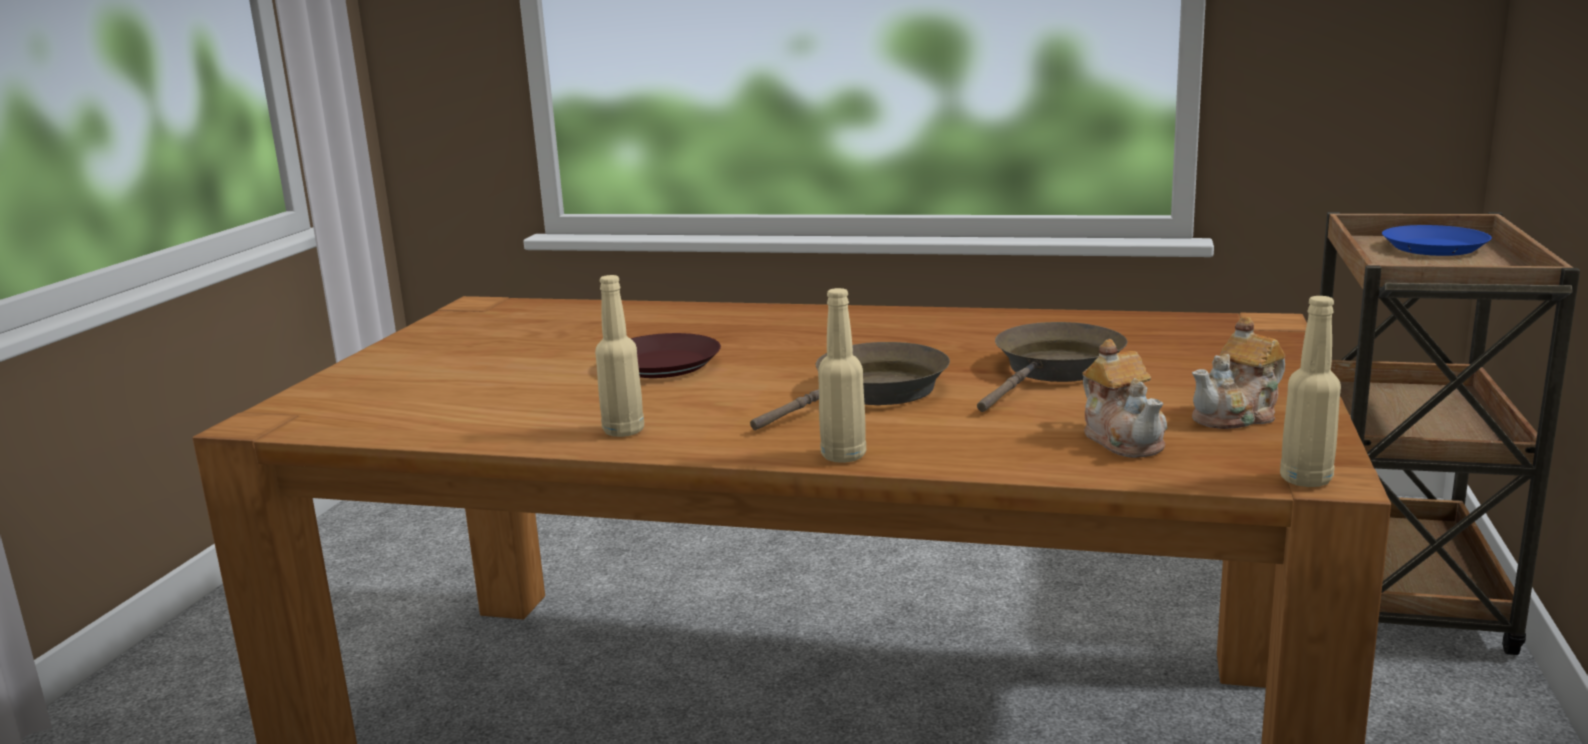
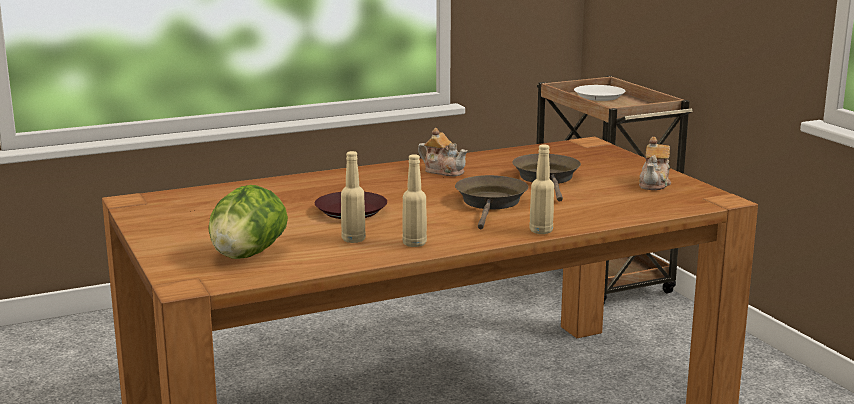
camera: 40 degrees left, 0 degrees up
teapot [1083,339,1167,458] -> teapot moved to [418,128,468,176]
beige bottle [1280,296,1341,487] -> beige bottle moved to [341,151,366,243]
blue plate [1382,225,1492,256] -> white plate [574,85,625,101]
none -> lettuce [209,185,288,259]

